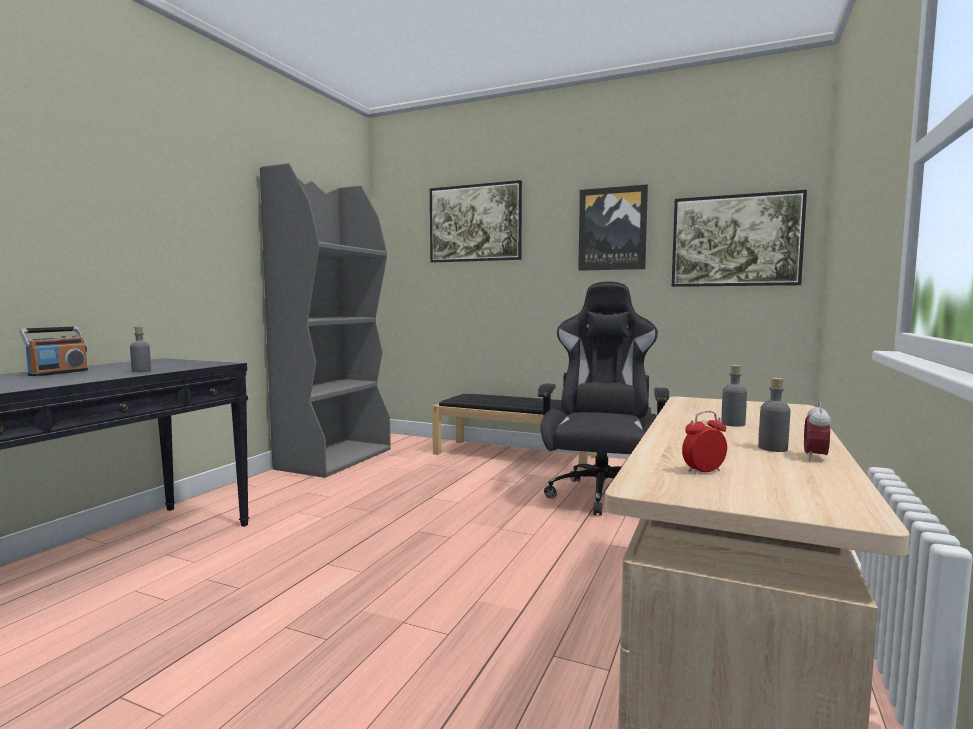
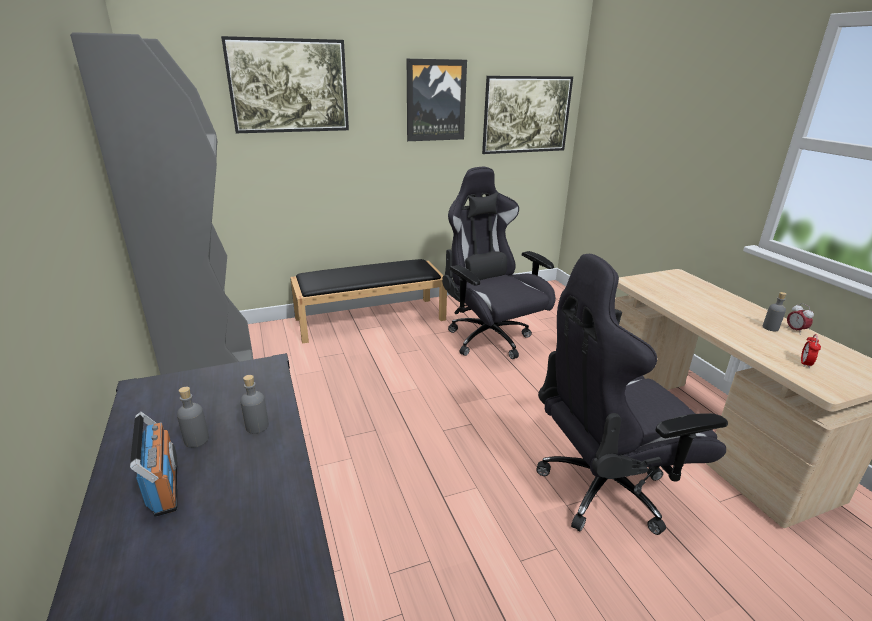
camera: 45 degrees left, 20 degrees up
grey bottle [721,365,747,427] -> grey bottle moved to [177,387,209,448]
none -> black office chair [536,254,728,535]

